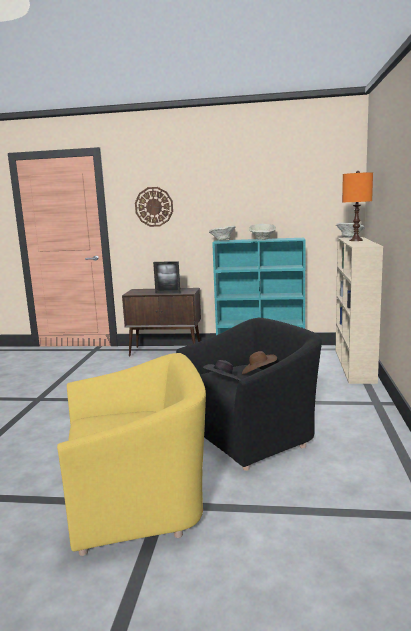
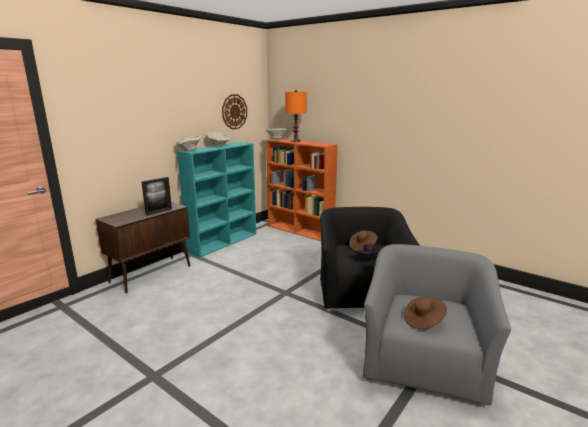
camera: 60 degrees left, 5 degrees up
yellow armchair [57,353,206,556] -> grey armchair [363,244,511,407]
wall clock [135,187,173,227] -> wall clock moved to [222,94,247,130]
beige bookcase [336,237,383,384] -> orange bookcase [266,139,338,241]
none -> brown hat [403,297,447,329]

